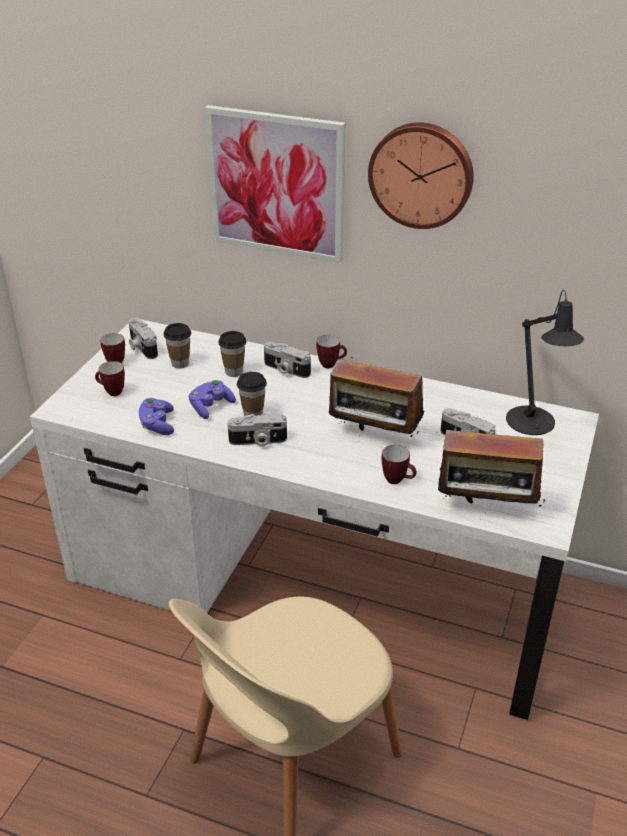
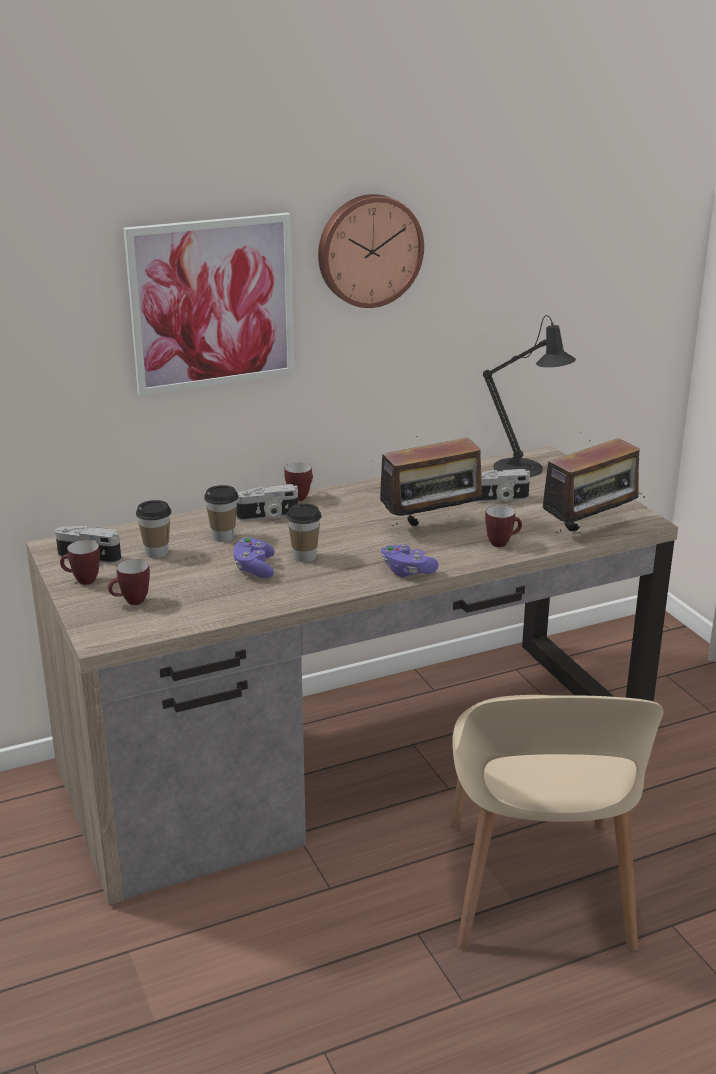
camera: 45 degrees left, 10 degrees down
white desk [30,320,599,720] -> brown desk [26,446,678,905]
purple game controller [139,398,174,435] -> purple game controller moved to [381,544,439,577]
camera [227,413,287,447] -> none

